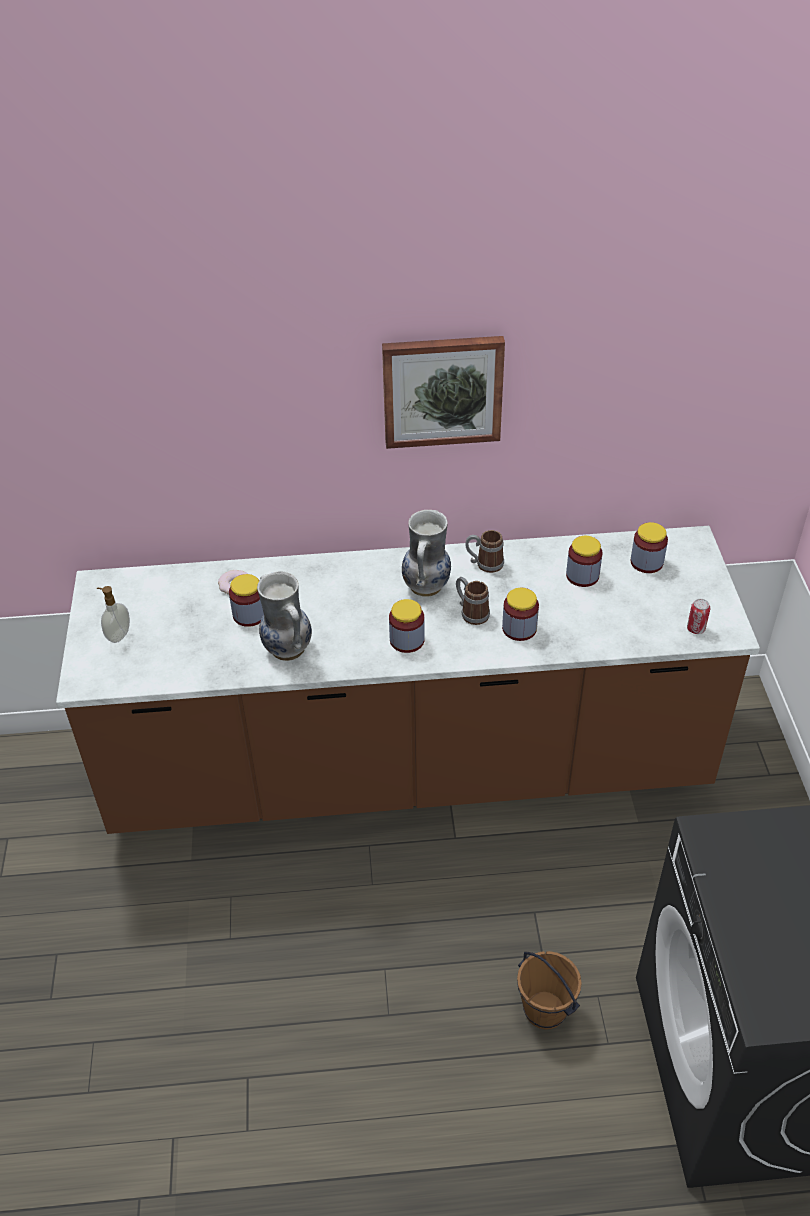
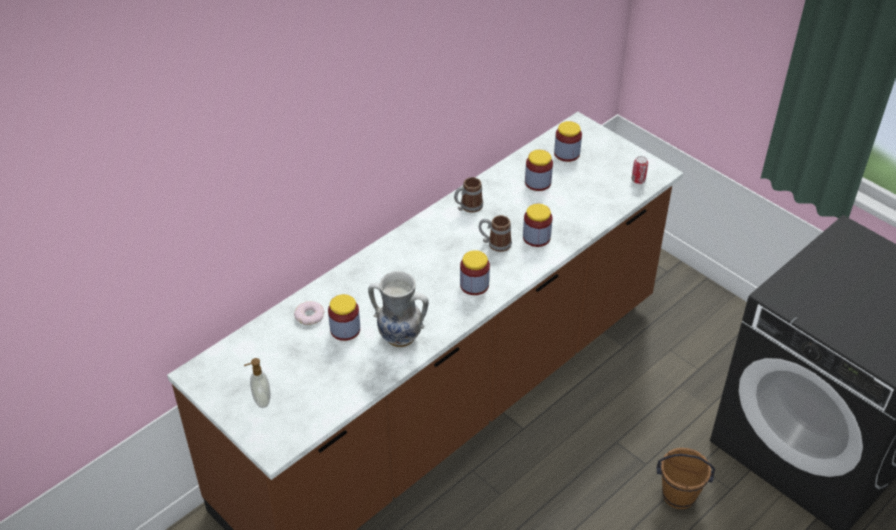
camera: 40 degrees left, 0 degrees up
picture [382,336,505,449] -> none
vase [402,510,451,597] -> none

